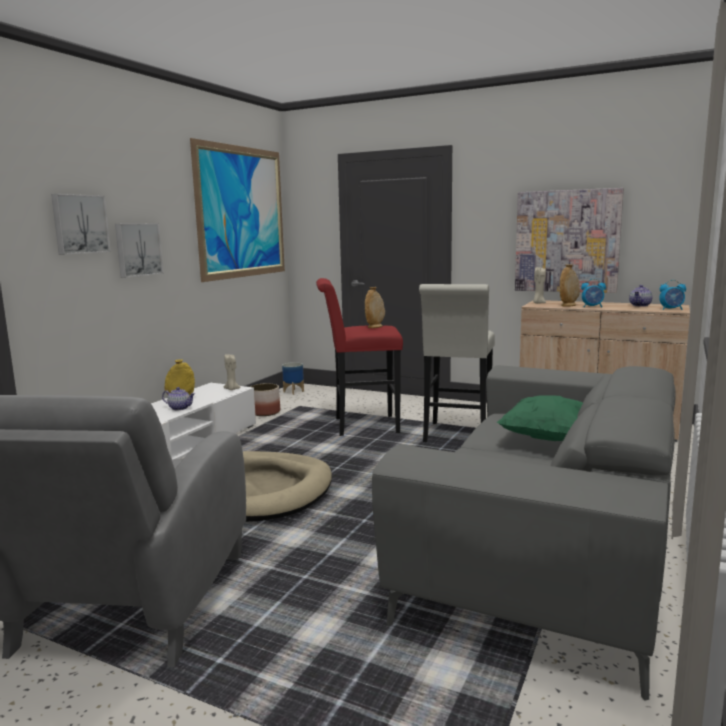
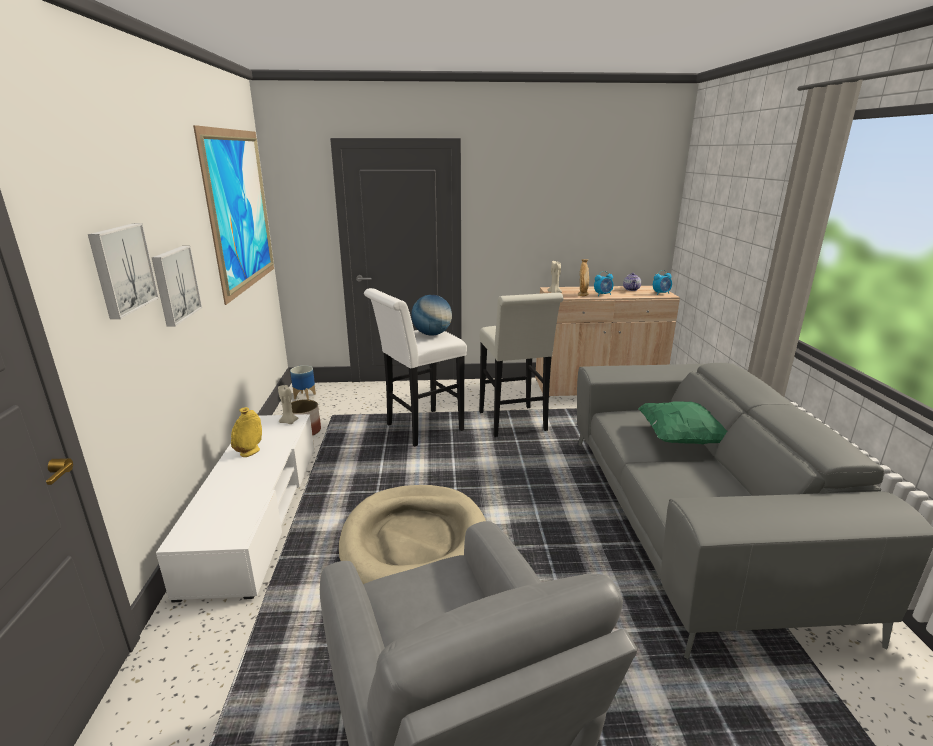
camera: 30 degrees left, 10 degrees up
teapot [162,387,195,410] -> none
red stool [316,278,403,436] -> white stool [364,288,467,447]
beige vase [365,287,385,328] -> globe [411,295,452,336]
picture [515,188,624,293] -> none

